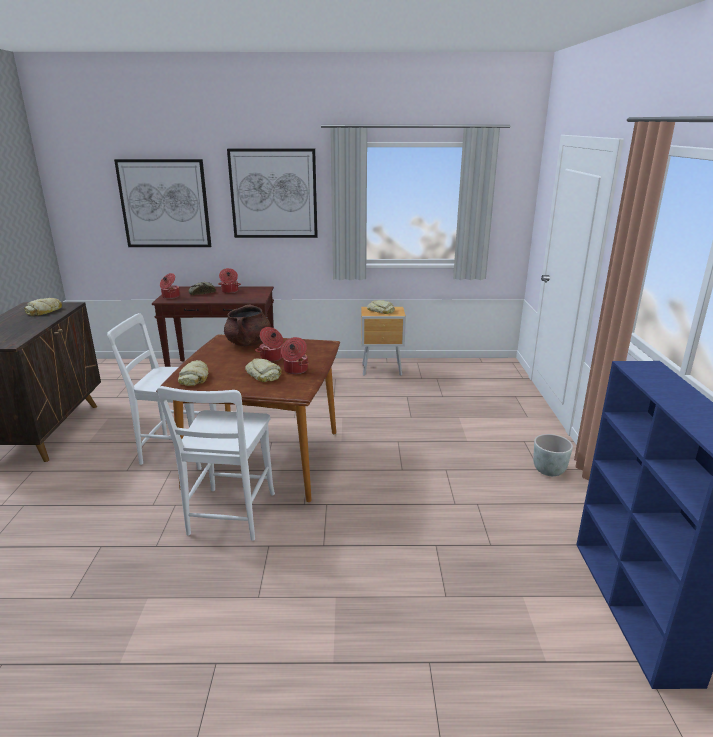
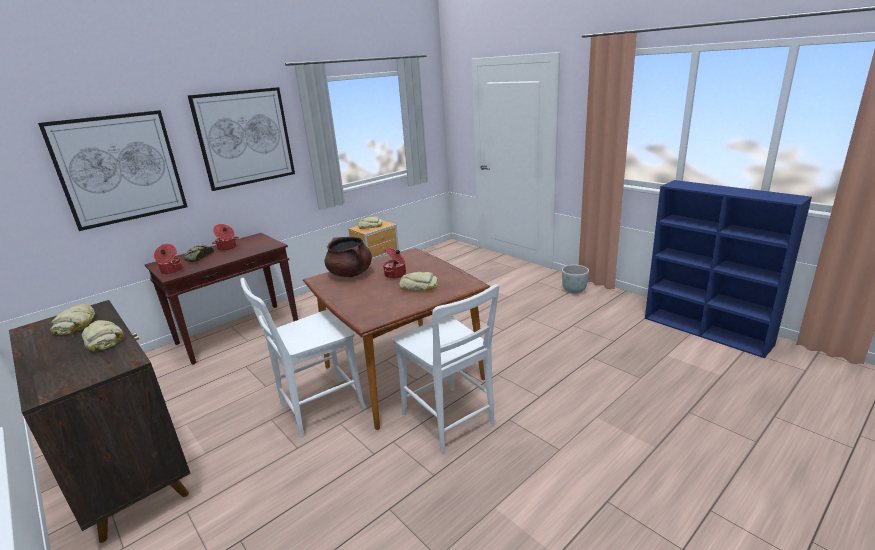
camera: 40 degrees left, 0 degrees up
bread [178,360,208,386] -> bread moved to [82,320,124,351]
cooking pot [281,337,309,374] -> none

